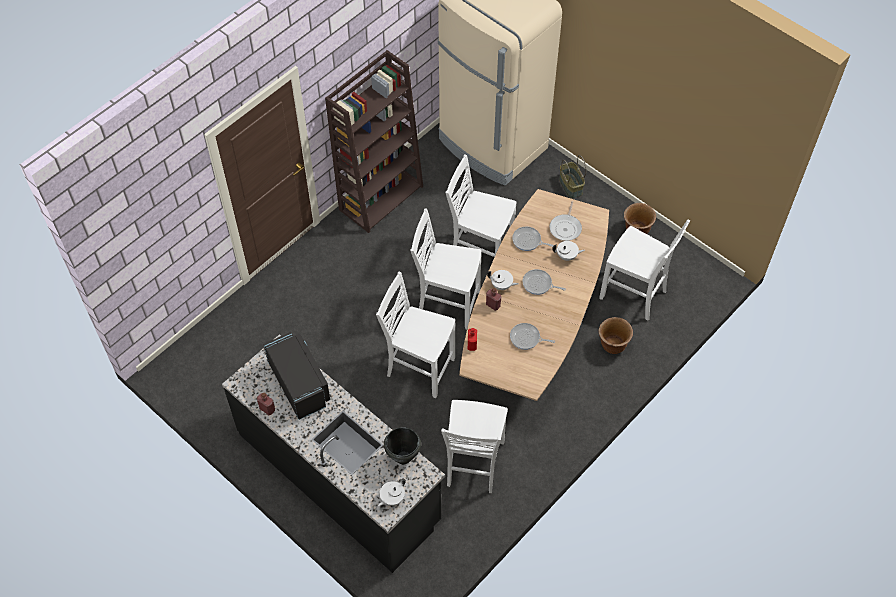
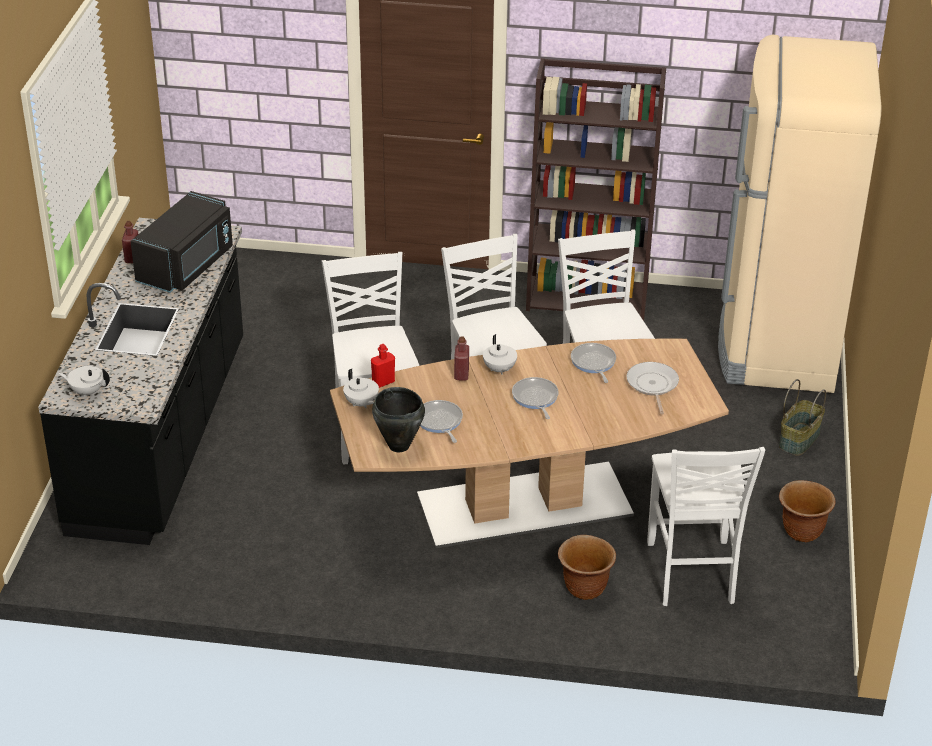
camera: 55 degrees right, 20 degrees down
black cooking pot [384,427,421,465] -> black cooking pot moved to [372,387,425,452]
white chair [441,400,508,493] -> none
frying pan [549,201,582,241] -> frying pan turned 105 degrees clockwise [627,362,679,415]
white teapot [552,241,585,261] -> white teapot moved to [343,369,379,408]

